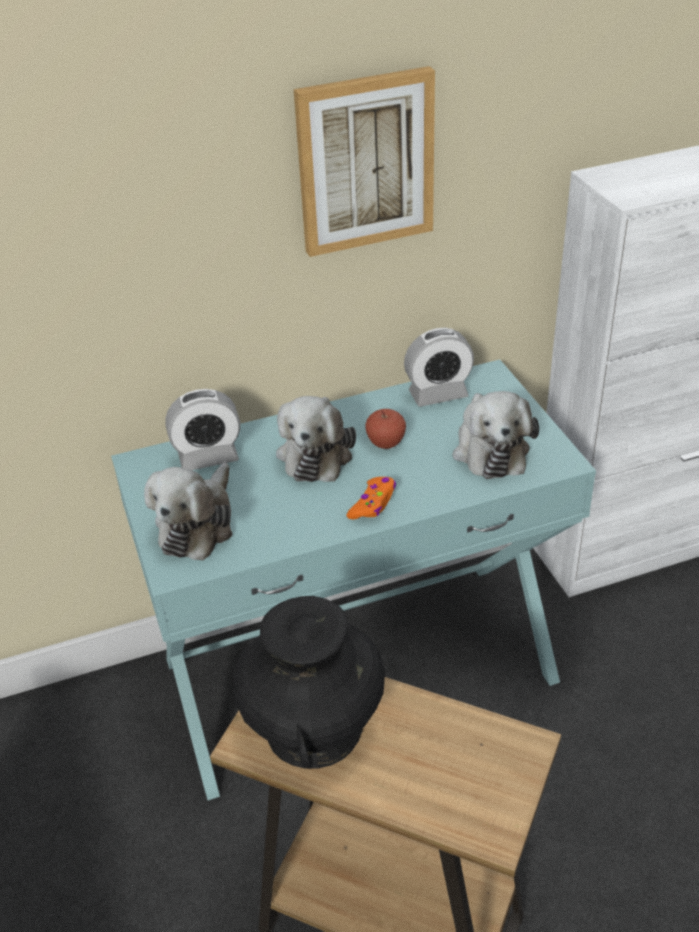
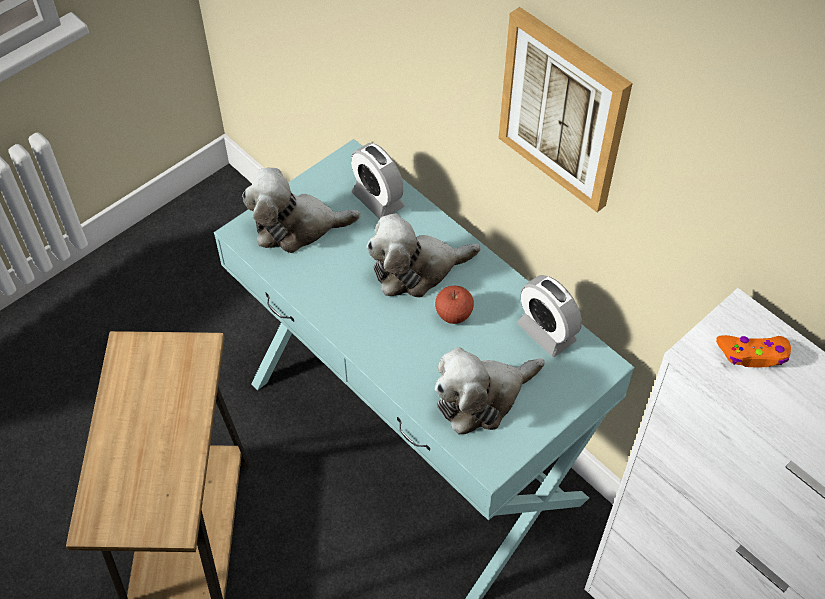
camera: 65 degrees right, 15 degrees up
black vase [233,596,385,769] -> none
orange game controller [346,477,396,519] -> orange game controller moved to [716,335,791,368]

